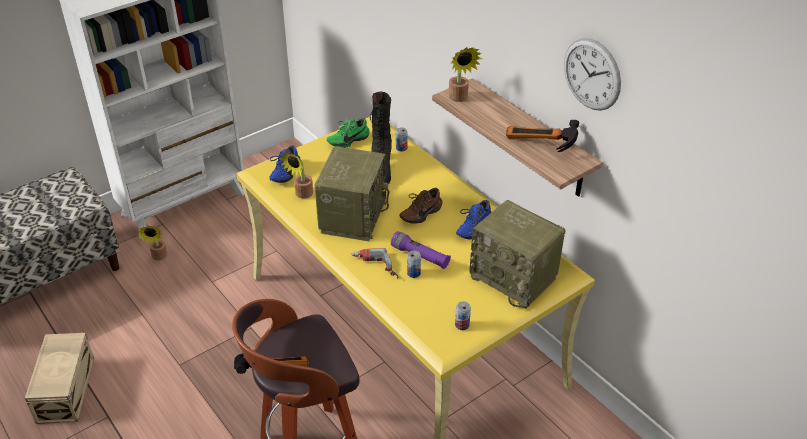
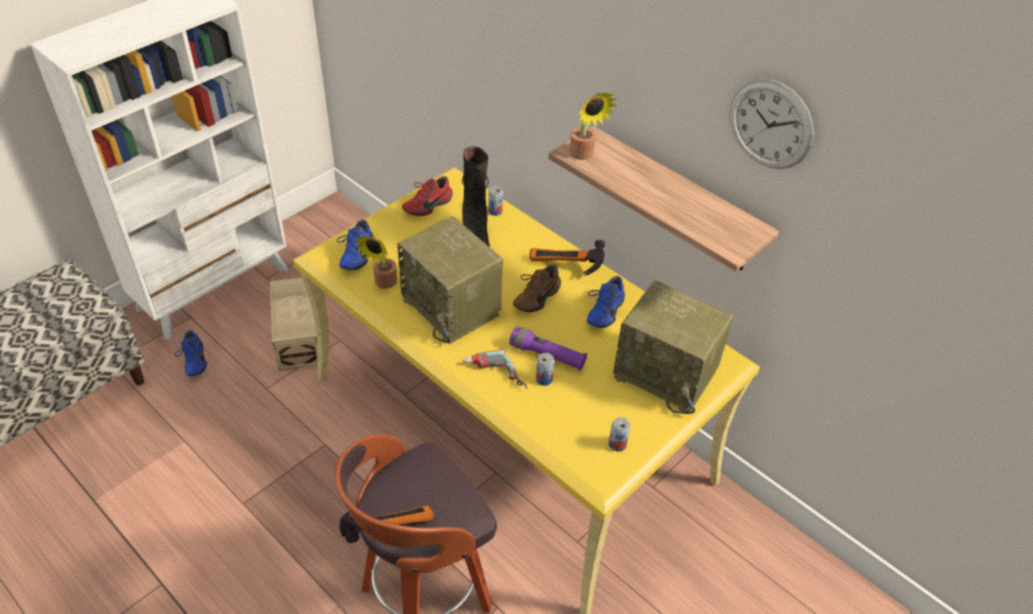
camera: 10 degrees left, 5 degrees up
beige storage box [25,333,94,424] -> beige storage box moved to [270,278,318,371]
potted plant [137,226,167,260] -> blue shoe [175,330,207,376]
radio [315,146,390,241] -> radio turned 135 degrees clockwise [397,216,503,344]
green shoe [327,118,370,148] -> red shoe [402,176,453,216]
hammer [506,120,579,152] -> hammer moved to [529,240,605,276]

